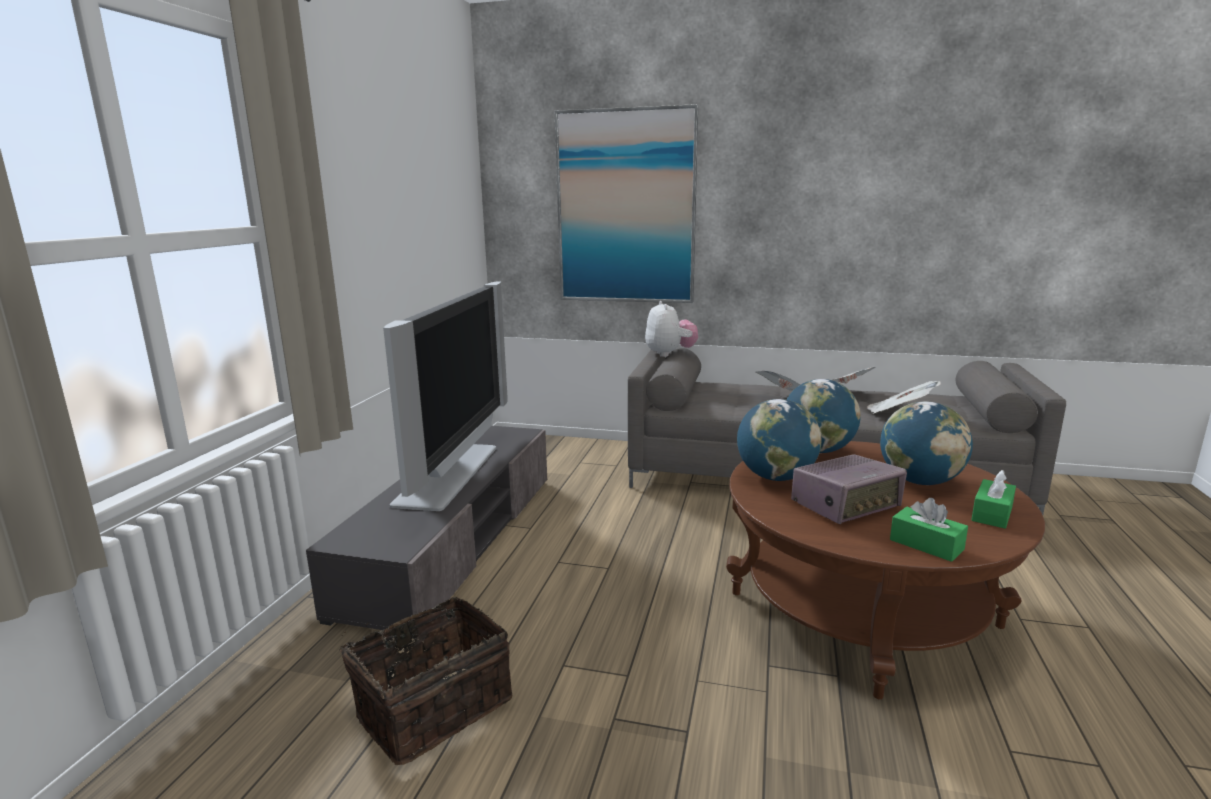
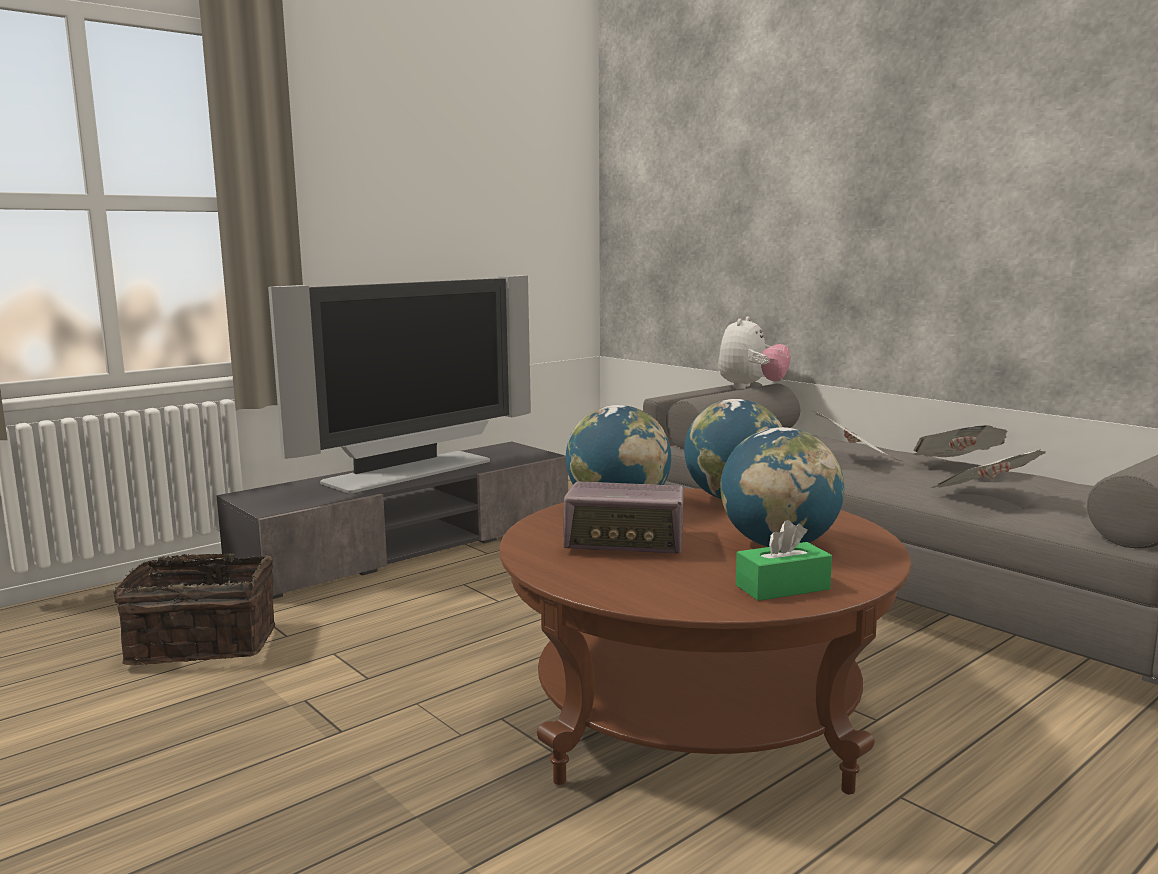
camera: 35 degrees right, 5 degrees down
picture [555,104,698,303] -> none
green tissue box [890,498,968,562] -> none

